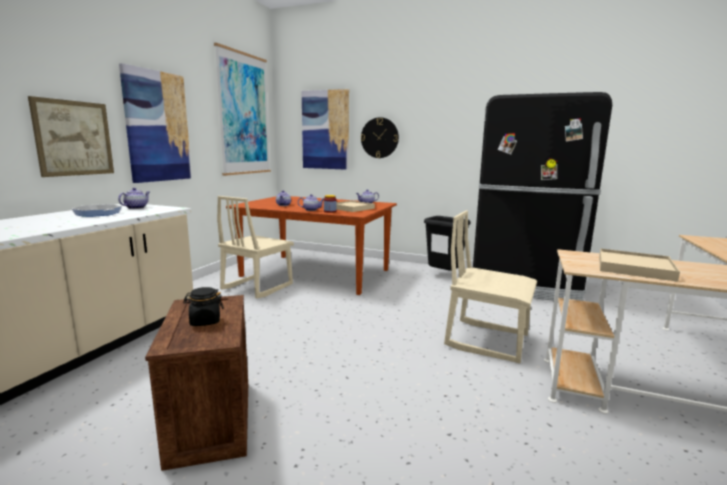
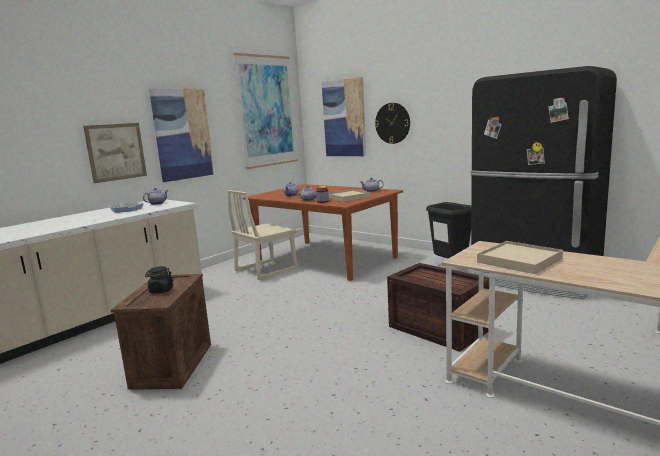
camera: 20 degrees right, 0 degrees up
beige chair [444,210,537,364] -> crate [387,263,489,352]

